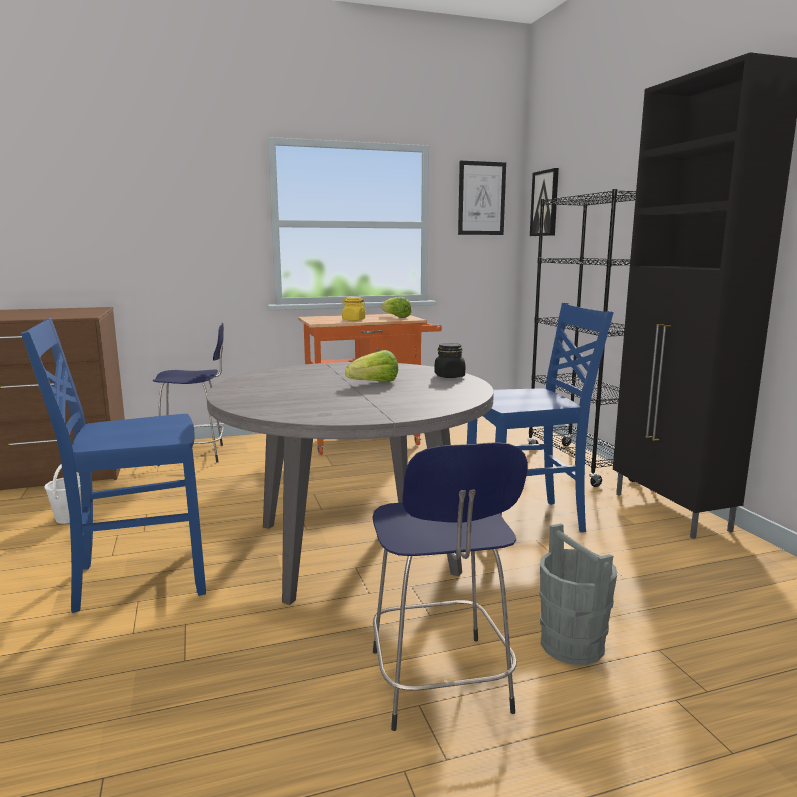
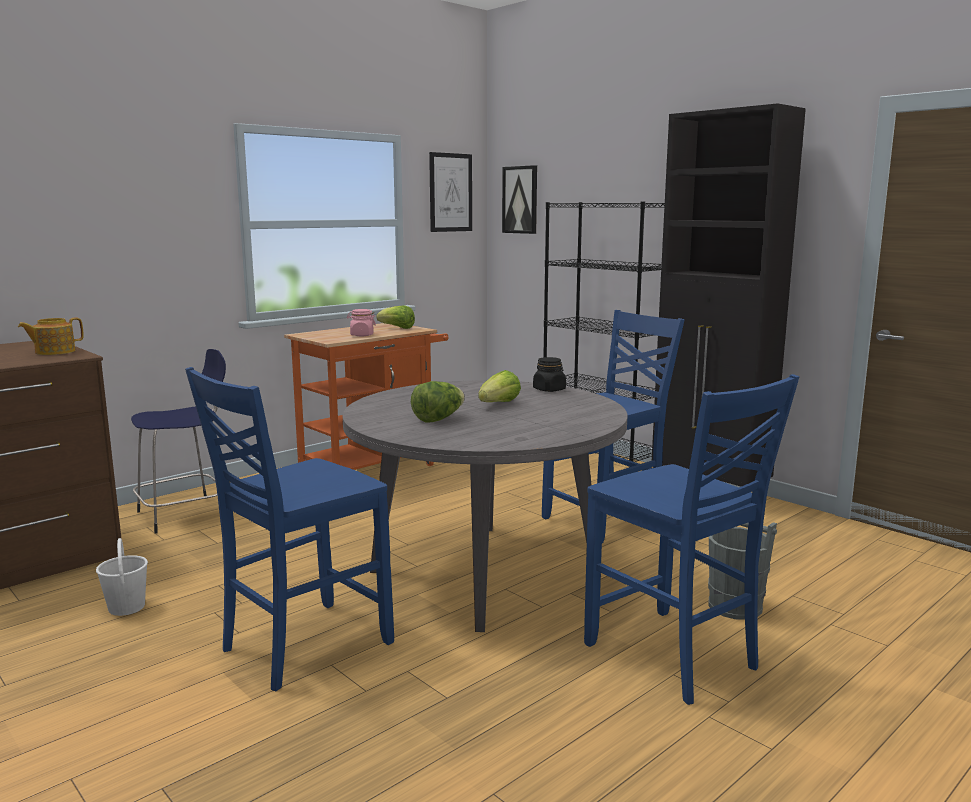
camera: 25 degrees left, 0 degrees up
yellow jar [341,297,366,321] -> pink jar [347,309,376,336]
blue stool [373,442,528,731] -> blue chair [584,374,799,705]
none -> teapot [18,317,84,355]
none -> lettuce [411,381,465,423]

